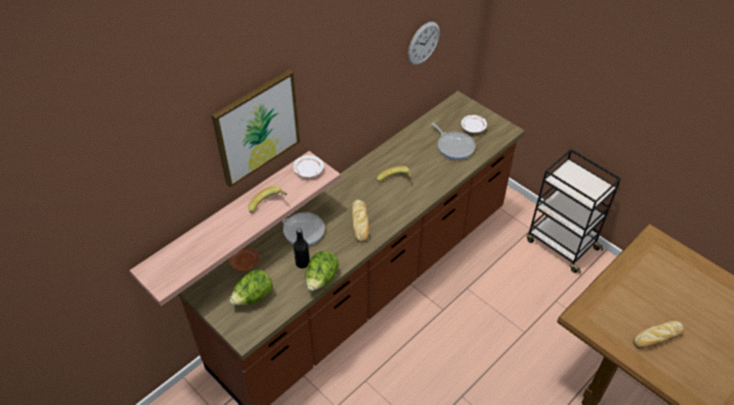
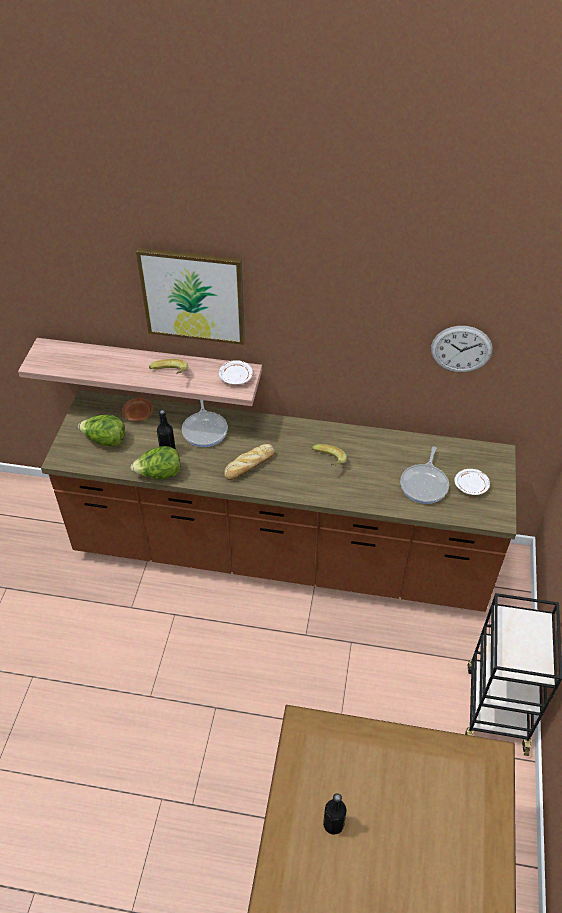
camera: 55 degrees right, 0 degrees up
bread [633,321,684,349] -> black bottle [323,793,346,835]

